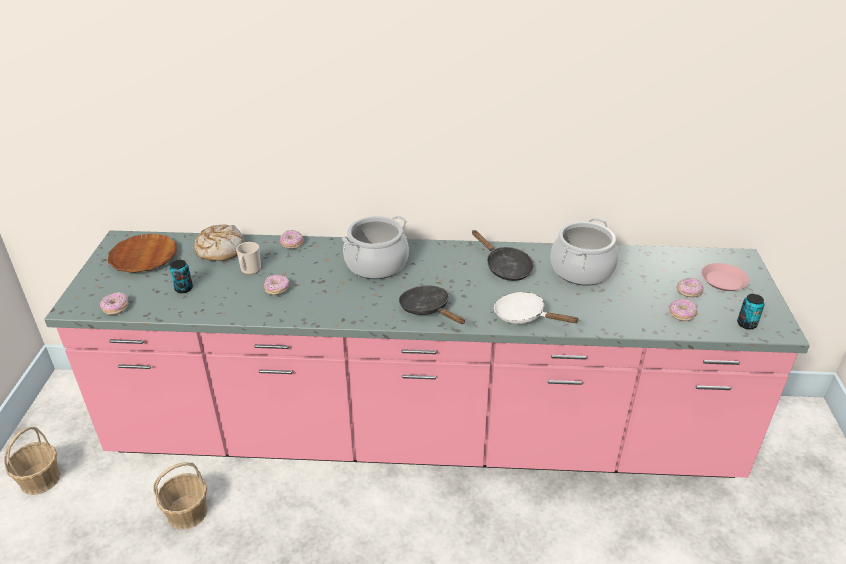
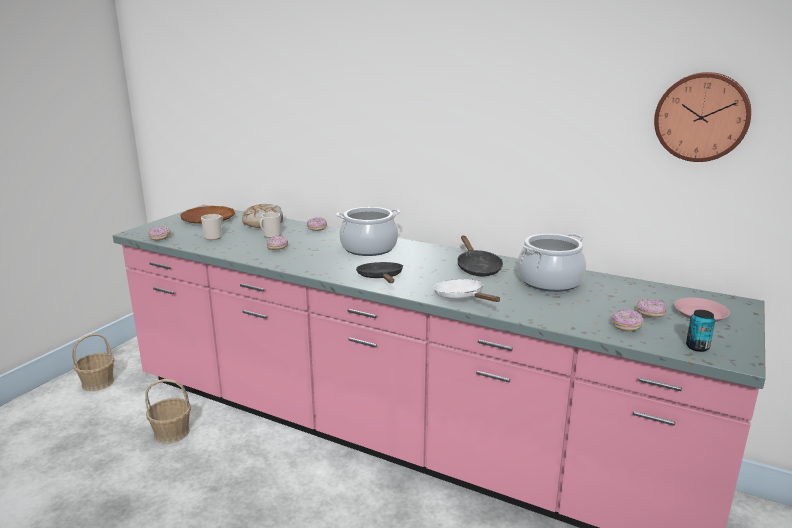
camera: 25 degrees right, 15 degrees down
can [170,260,193,293] -> mug [201,214,223,240]
none -> wall clock [654,72,751,162]

